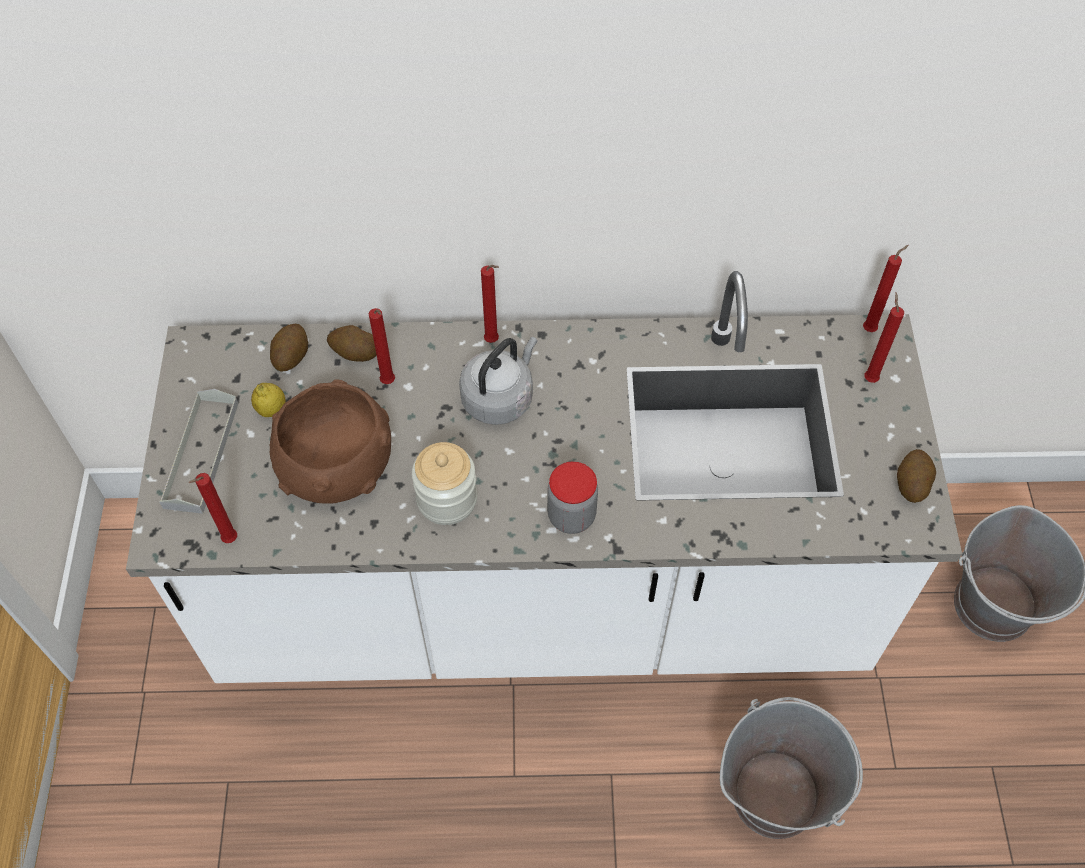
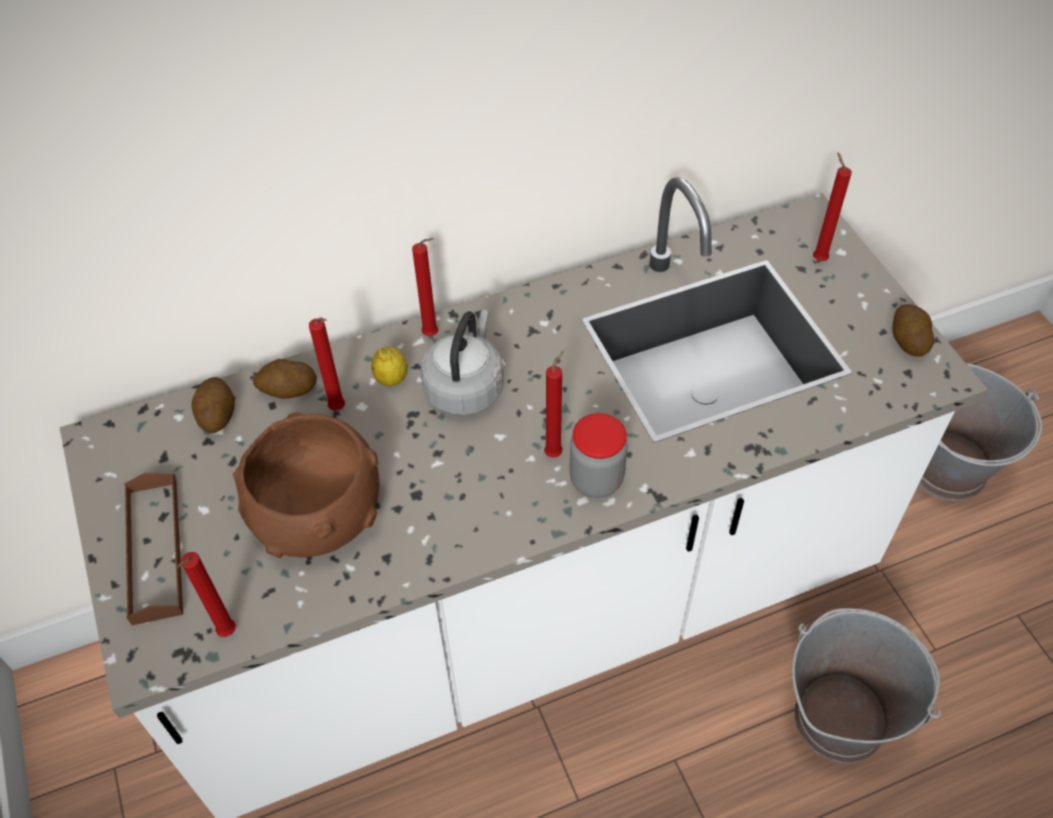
camera: 20 degrees left, 5 degrees down
grey tray [159,389,239,514] -> brown tray [124,473,183,625]
lemon [251,383,286,417] -> lemon moved to [371,347,408,386]
jar [412,442,477,525] -> none
red candle [863,245,909,332] -> red candle moved to [544,350,564,458]

